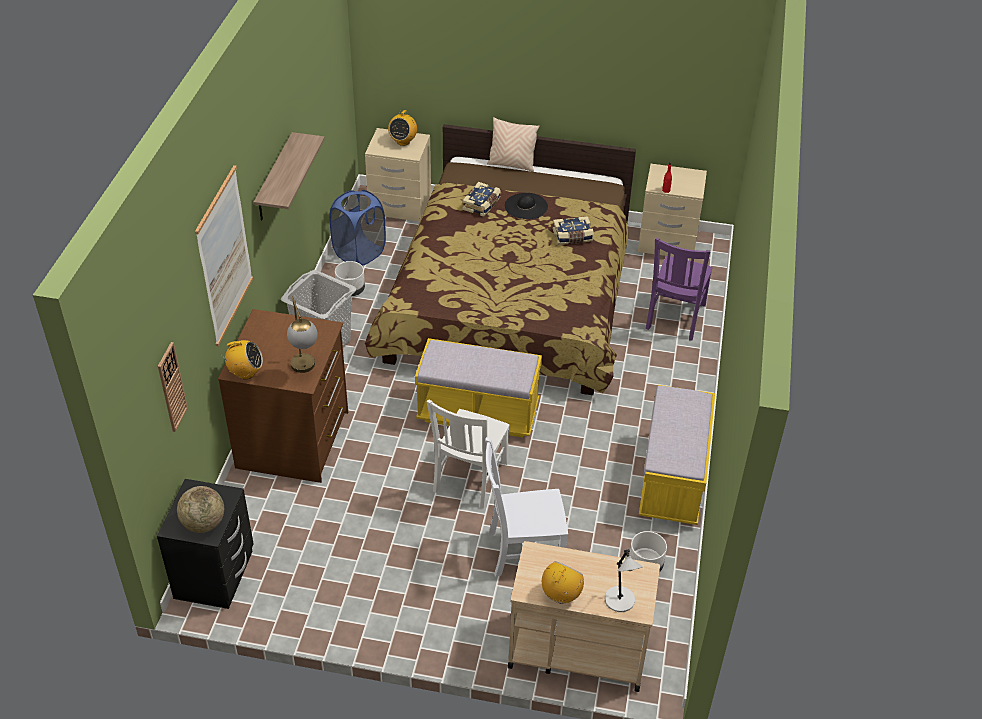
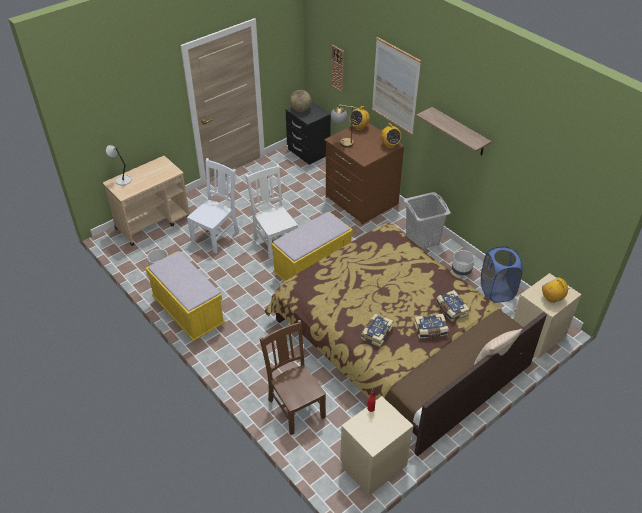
camera: 130 degrees right, 0 degrees up
black hat [505,193,548,219] -> book [414,314,449,339]
radio [542,561,584,604] -> radio moved to [381,123,401,148]
purple chair [646,238,713,340] -> brown chair [259,320,326,435]

